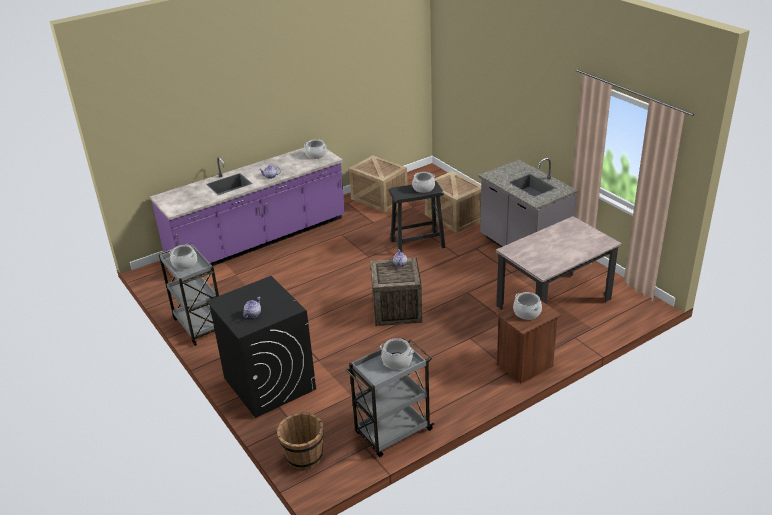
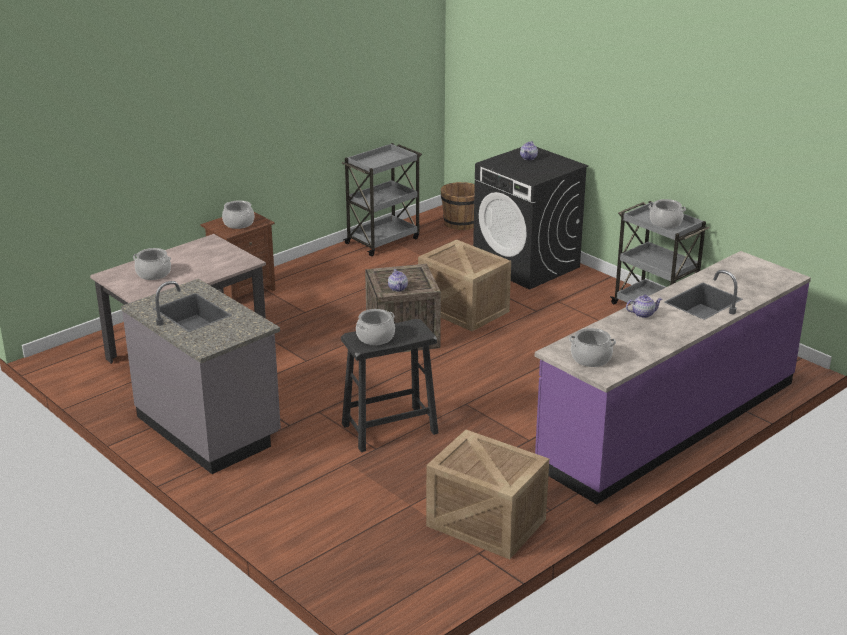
camera: 170 degrees right, 5 degrees down
cooking pot [380,338,414,370] -> cooking pot moved to [133,248,171,280]
crate [425,171,481,233] -> crate moved to [418,239,511,331]

